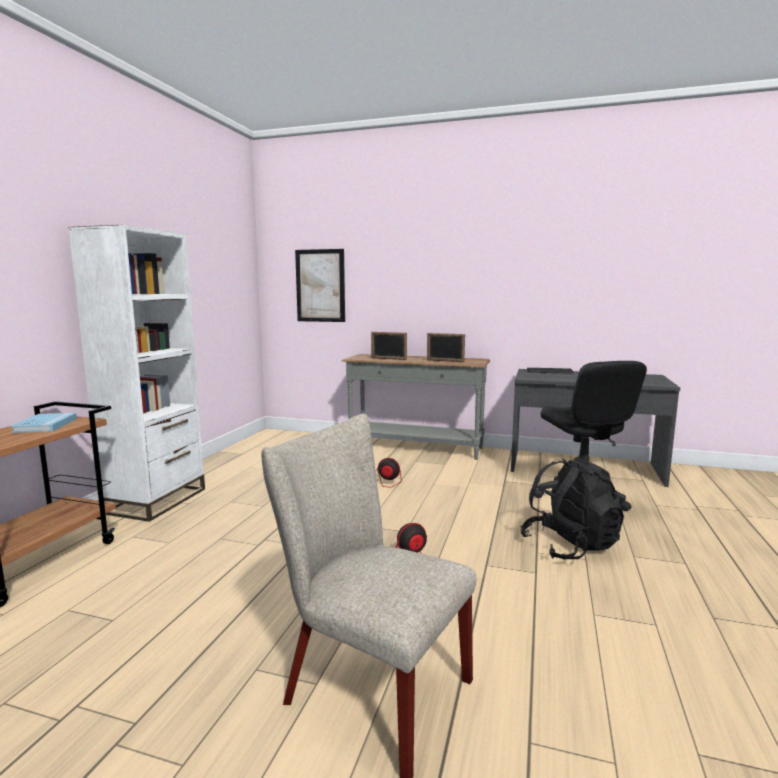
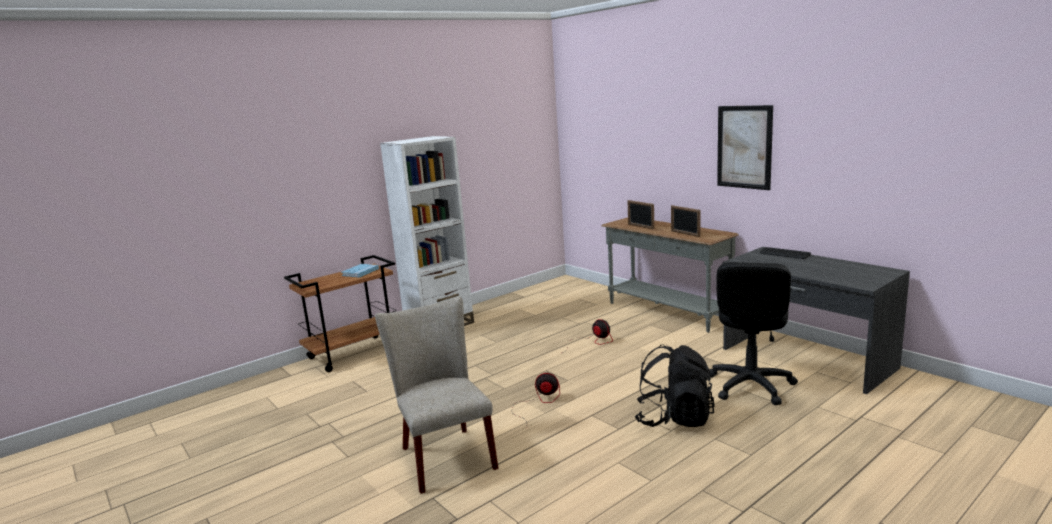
camera: 35 degrees right, 5 degrees up
picture [295,249,345,322] -> picture moved to [717,105,773,190]

